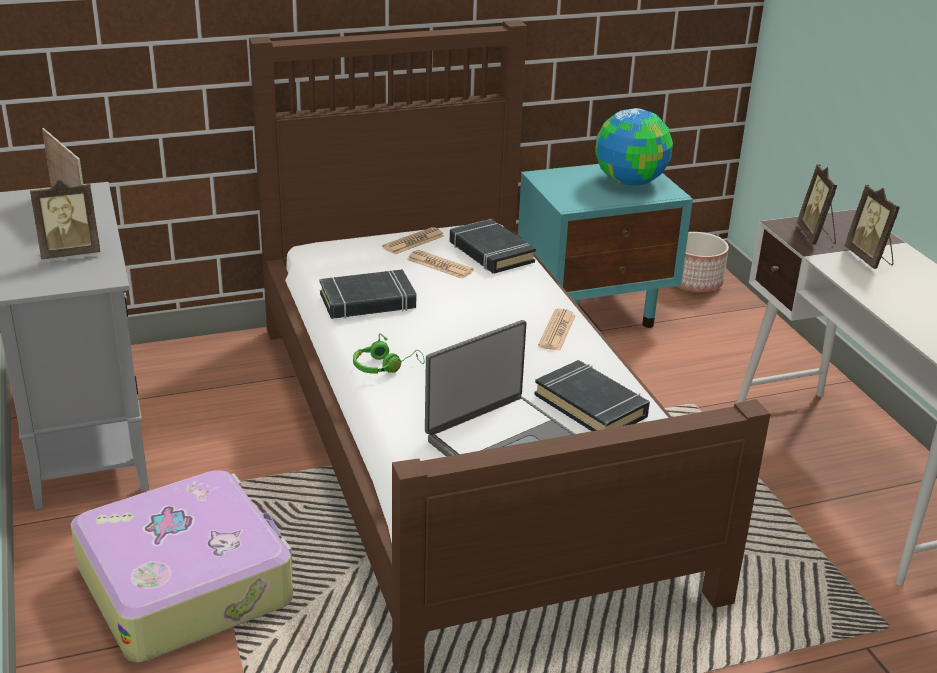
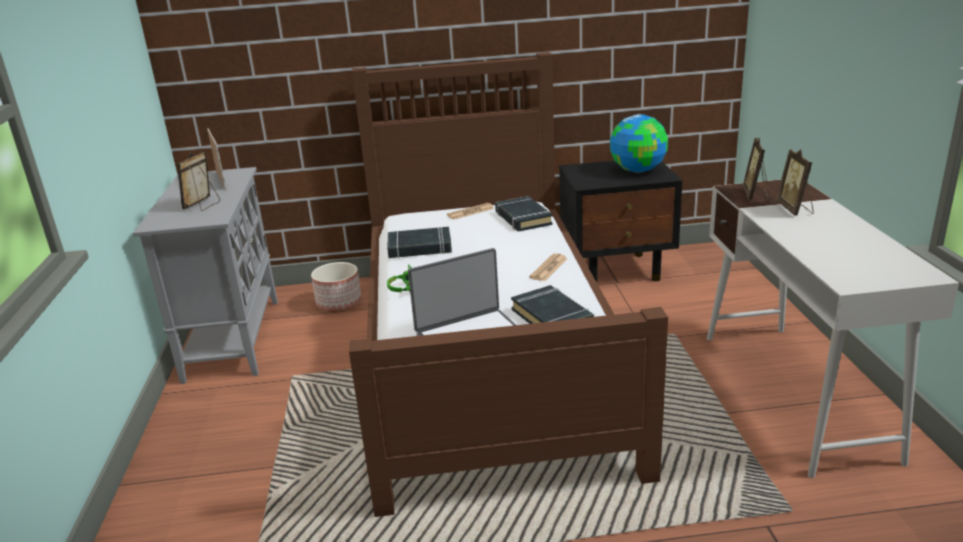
camera: 15 degrees right, 5 degrees down
picture frame [30,180,100,259] -> picture frame turned 120 degrees clockwise [177,152,220,211]
suitcase [70,470,293,663] -> none
newspaper [407,250,474,279] -> none
turquoise nightstand [518,164,693,328] -> black nightstand [559,160,682,282]
planter [676,232,729,293] -> planter moved to [311,262,362,312]

